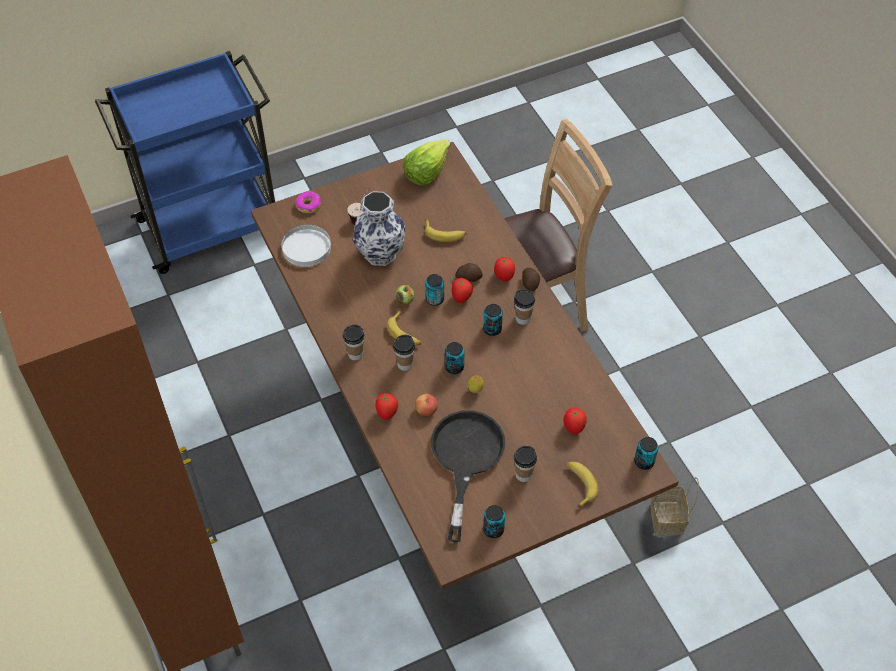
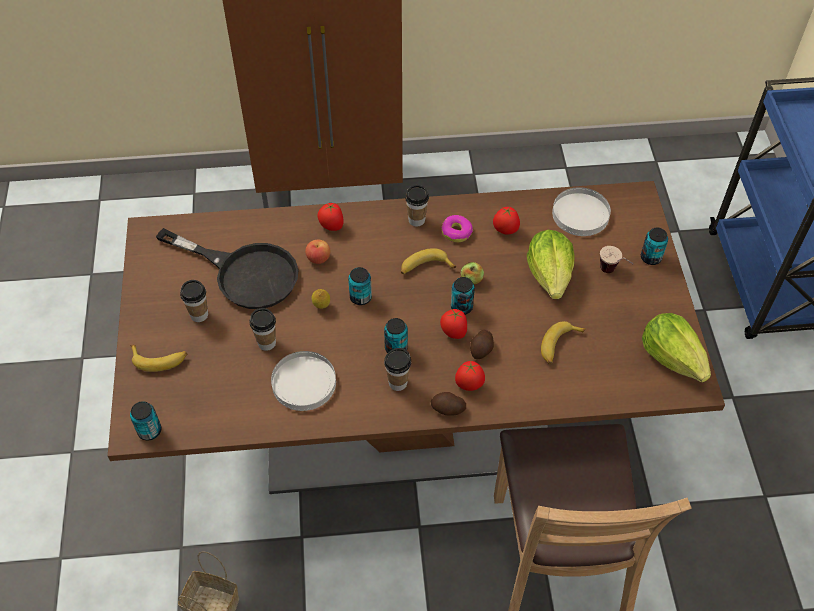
camera: 110 degrees right, 0 degrees up
donut [295,191,321,213] -> donut moved to [441,215,473,242]
vase [353,191,405,266] -> lettuce [527,230,575,299]
cup [393,334,415,371] -> cup moved to [250,308,276,351]
can [483,505,505,538] -> can moved to [641,228,668,265]
tomato [564,408,587,434] -> tomato moved to [493,207,520,235]
none -> white plate [271,351,336,411]

